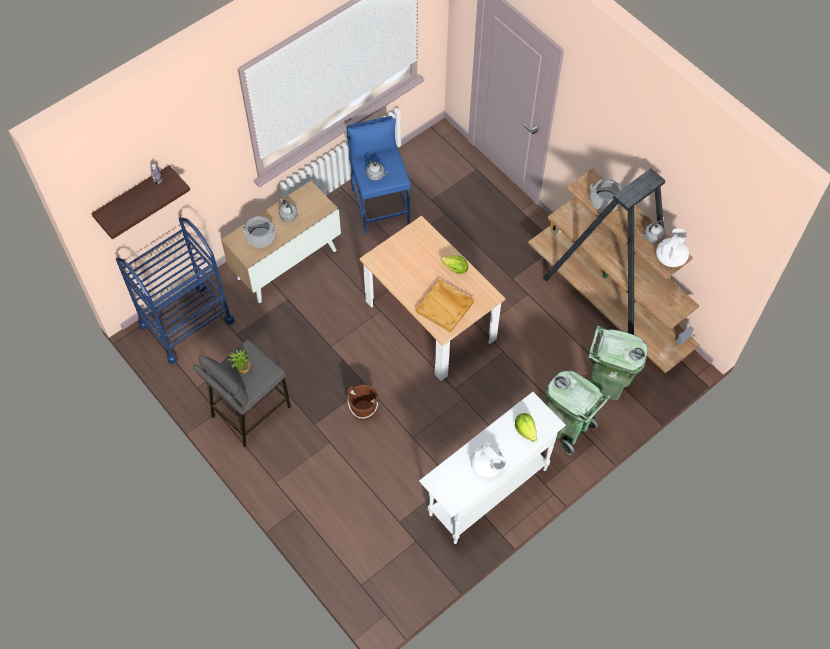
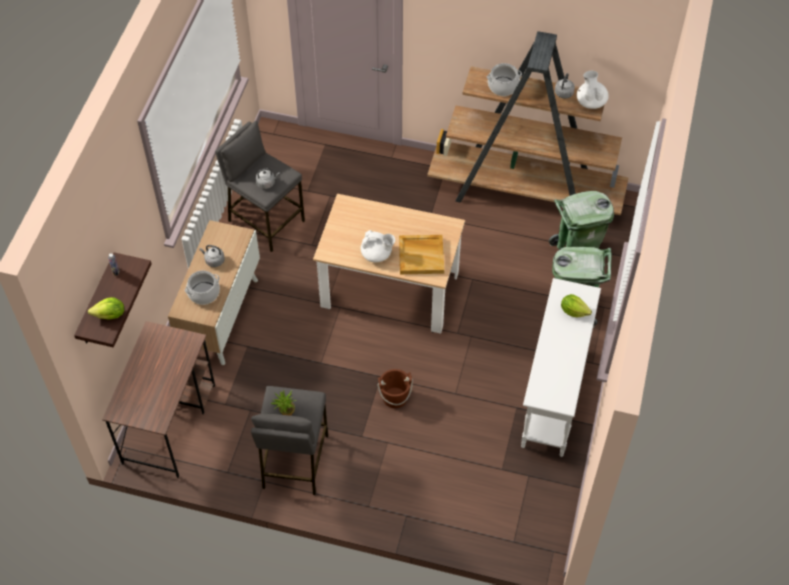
camera: 35 degrees left, 5 degrees down
blue cart [116,217,235,364] -> brown desk [102,321,215,478]
blue stool [347,116,411,235] -> grey stool [215,121,305,252]
lettuce [441,255,468,274] -> lettuce moved to [88,297,124,320]
white teapot [471,442,506,478] -> white teapot moved to [361,230,395,262]

